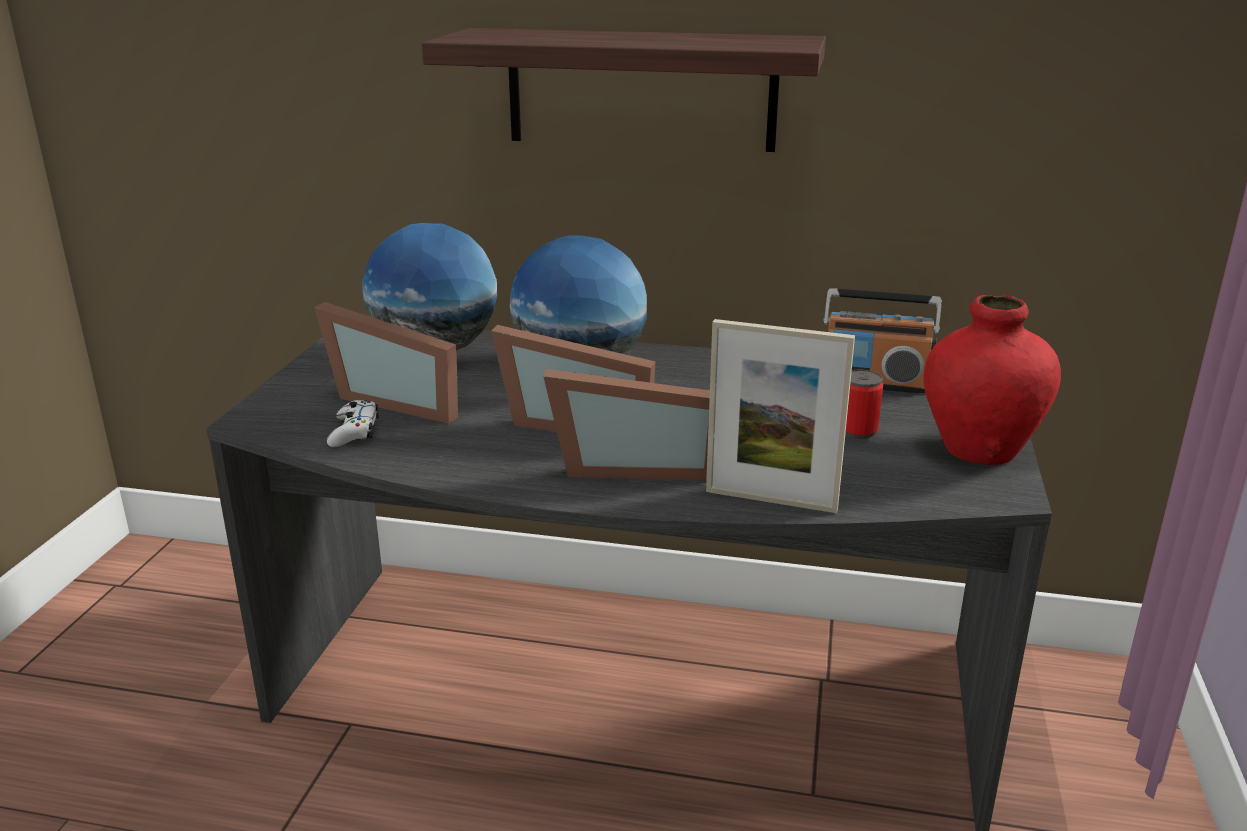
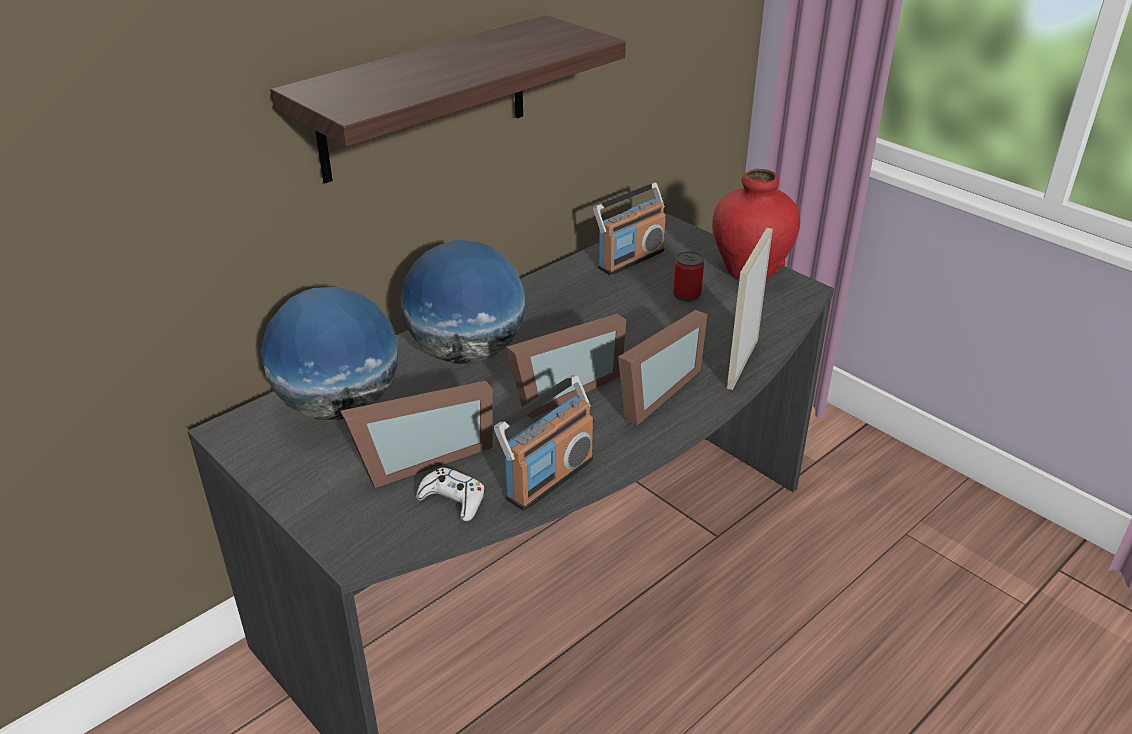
camera: 55 degrees left, 10 degrees up
picture frame [706,319,855,513] -> picture frame turned 150 degrees clockwise [727,228,773,390]
none -> radio [494,375,594,511]

